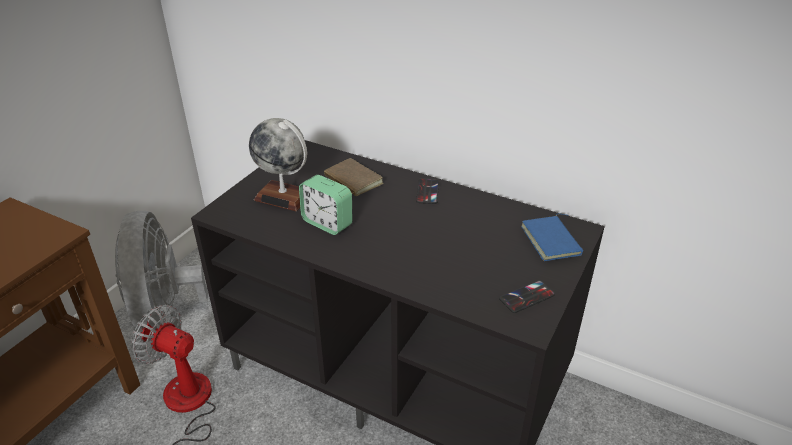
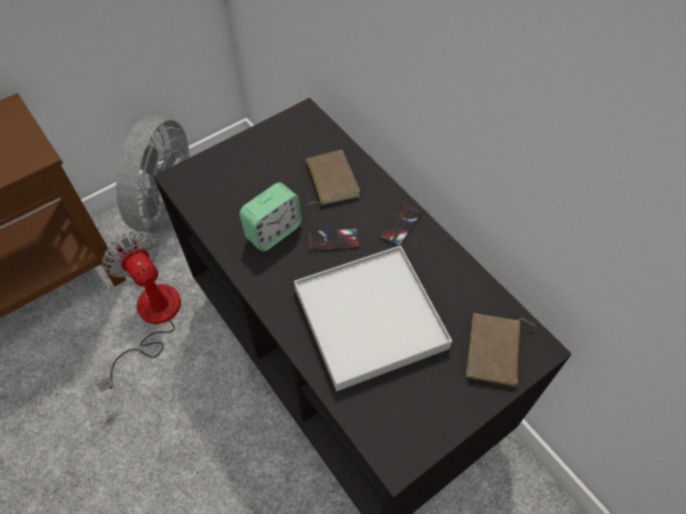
camera: 25 degrees right, 20 degrees up
globe [249,118,307,211] -> none
alarm clock [299,175,353,235] -> alarm clock turned 105 degrees counterclockwise [239,182,302,252]
phone [499,280,555,313] -> phone moved to [307,228,360,252]
blue book [521,214,583,261] -> brown book [466,313,536,387]
none -> white tray [294,245,452,391]

